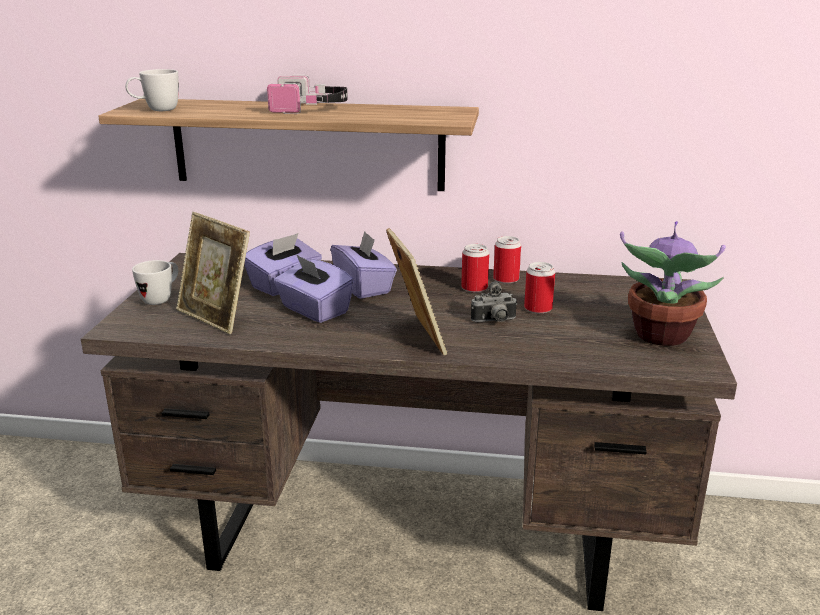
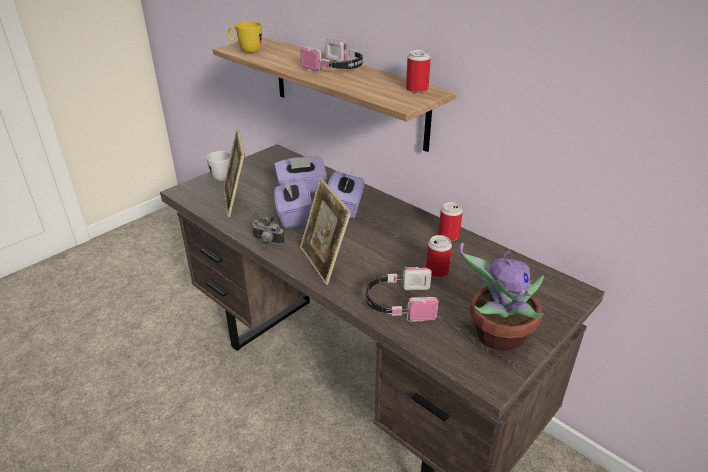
camera: 35 degrees right, 10 degrees up
white mug [125,69,179,111] -> yellow mug [228,21,262,53]
picture frame [386,228,447,356] -> picture frame turned 135 degrees clockwise [300,178,351,285]
can [461,244,489,293] -> can moved to [406,50,431,93]
camera [471,281,518,322] -> camera moved to [252,214,285,245]
none -> headphones [366,267,439,321]

